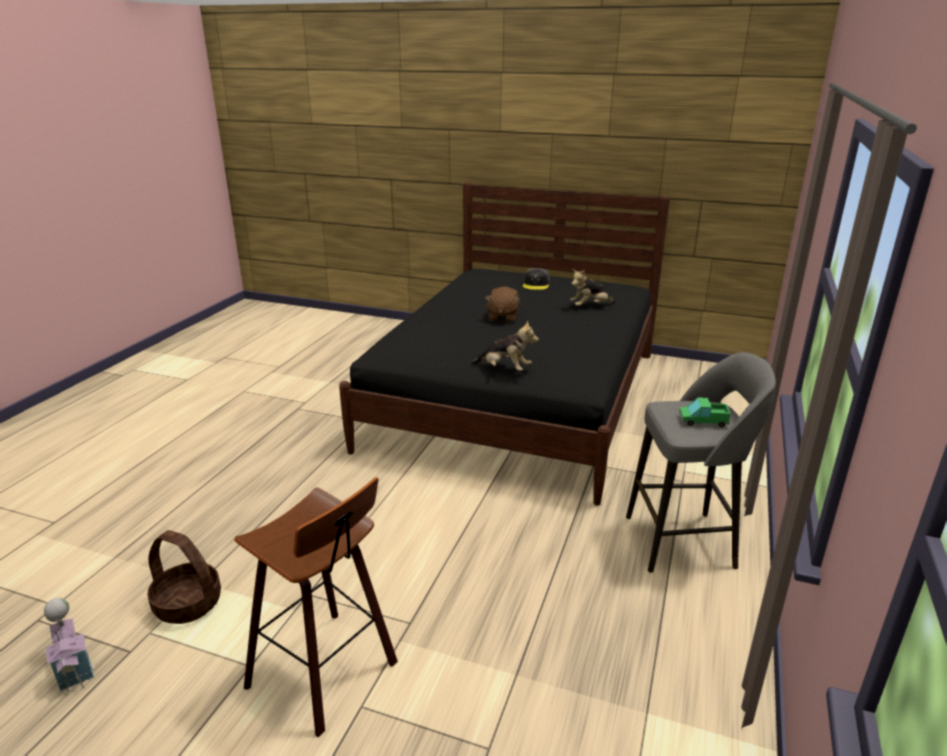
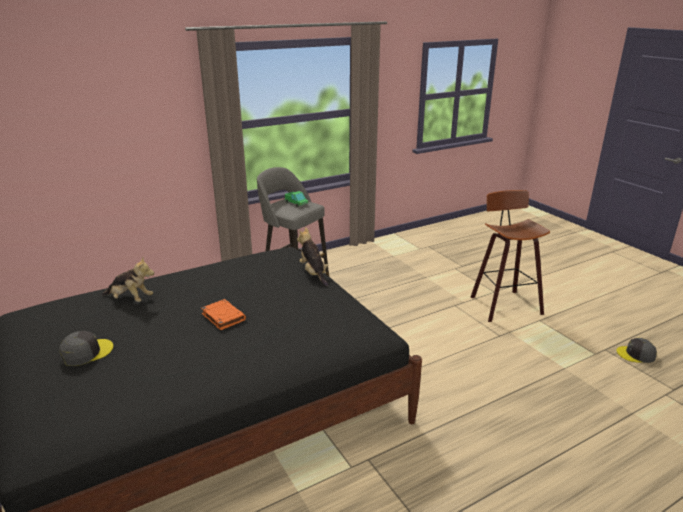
camera: 140 degrees left, 0 degrees up
toy house [44,598,95,692] -> grey cap [616,338,657,363]
basket [147,530,221,624] -> none
brown plush toy [485,287,520,322] -> orange book [201,299,246,330]

